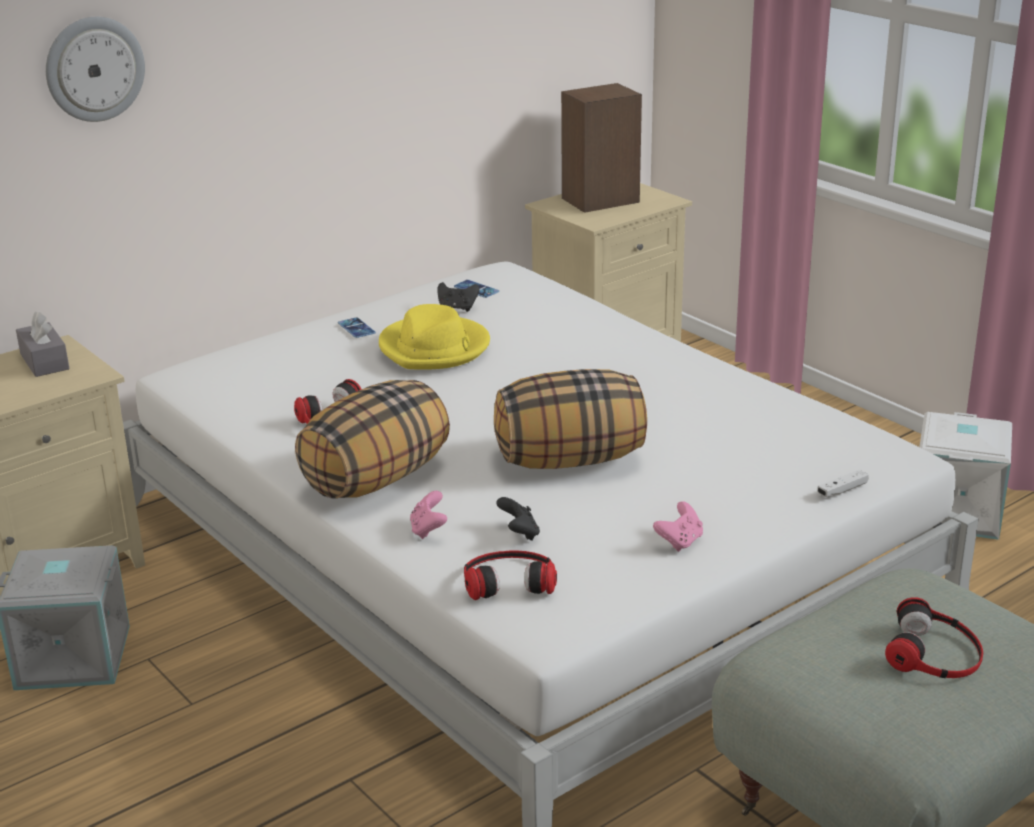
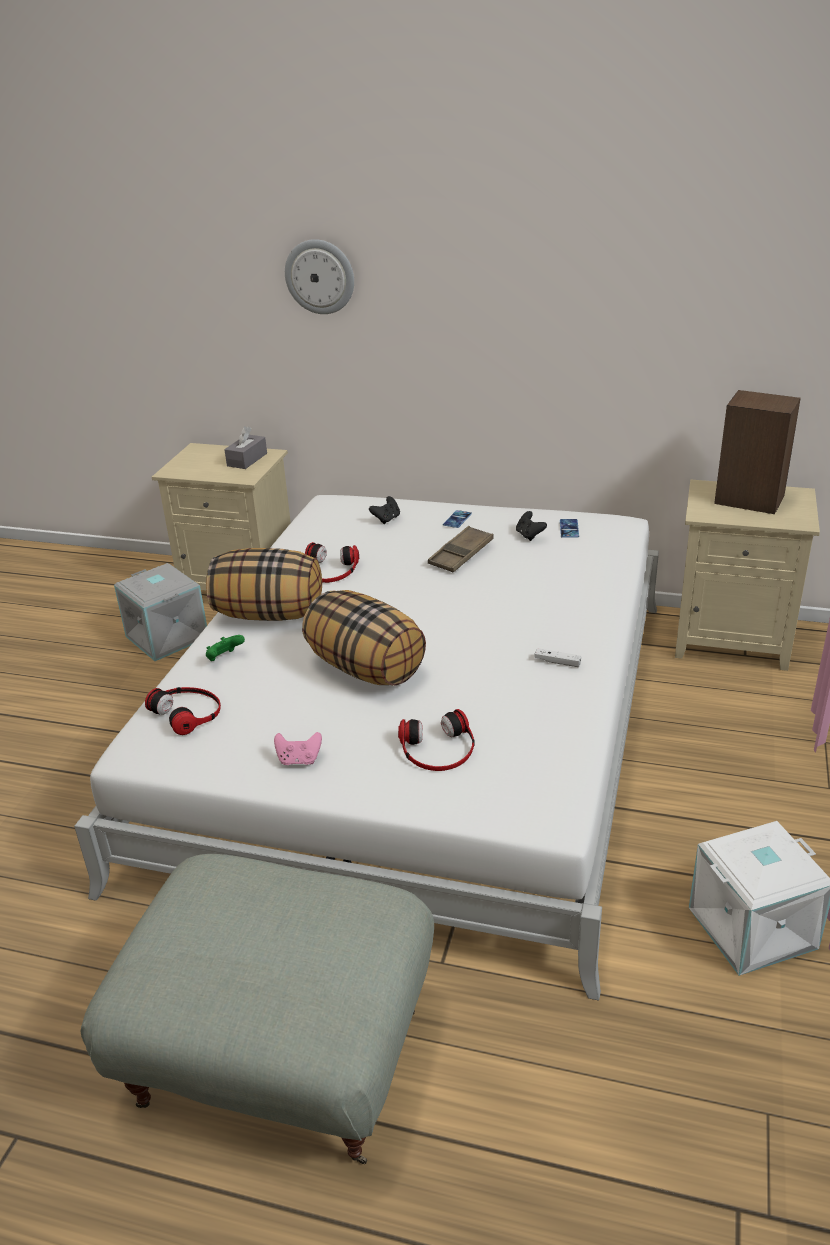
camera: 55 degrees right, 5 degrees up
yellow hat [379,304,490,370] -> brown tray [428,526,494,572]
pink game controller [410,491,447,539] -> green game controller [206,635,245,661]
black game controller [496,497,540,541] -> black game controller moved to [369,496,400,524]
white game controller [817,469,869,497] -> white game controller moved to [534,648,581,667]
headphones [885,597,983,678] -> headphones moved to [398,709,475,771]

